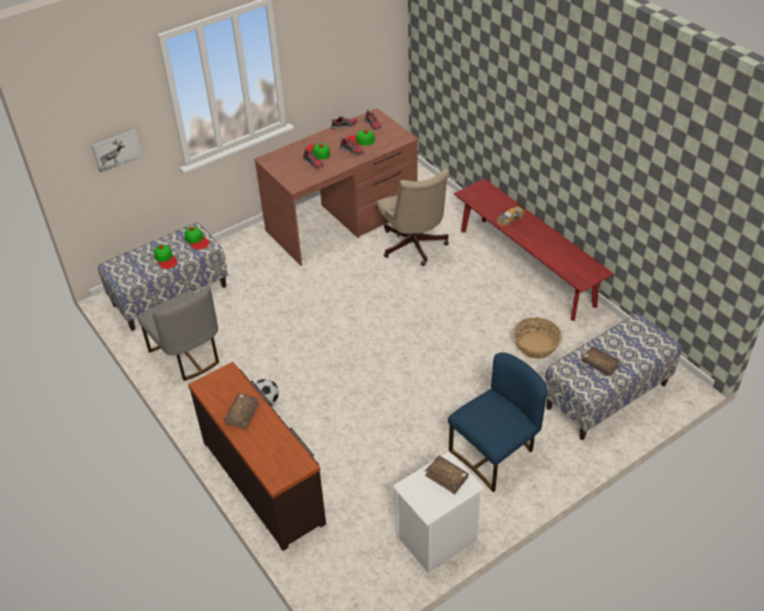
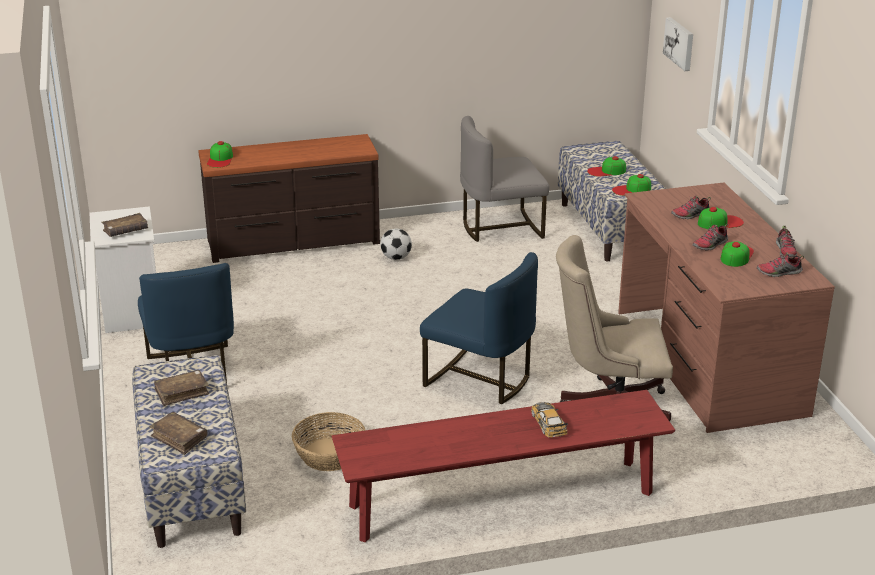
camera: 110 degrees right, 15 degrees down
brown book [224,394,259,430] -> brown book moved to [149,412,208,455]
none -> cap [207,141,233,168]
none -> blue chair [420,252,538,404]

